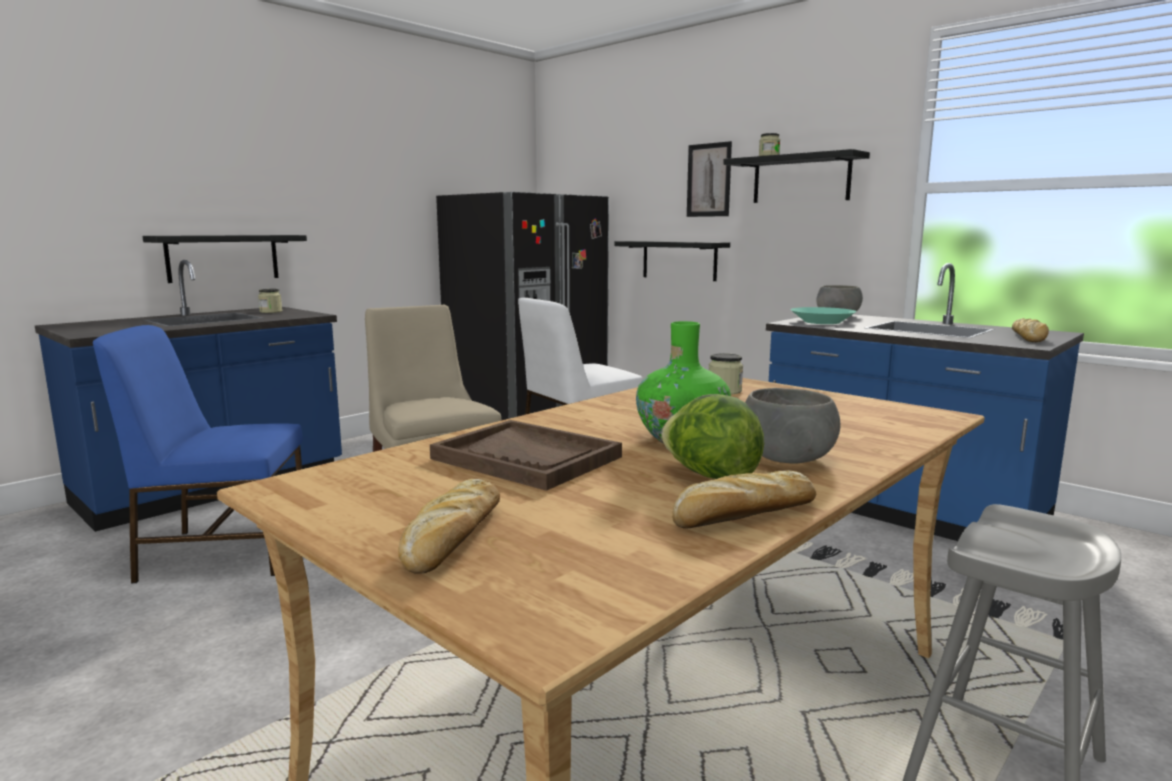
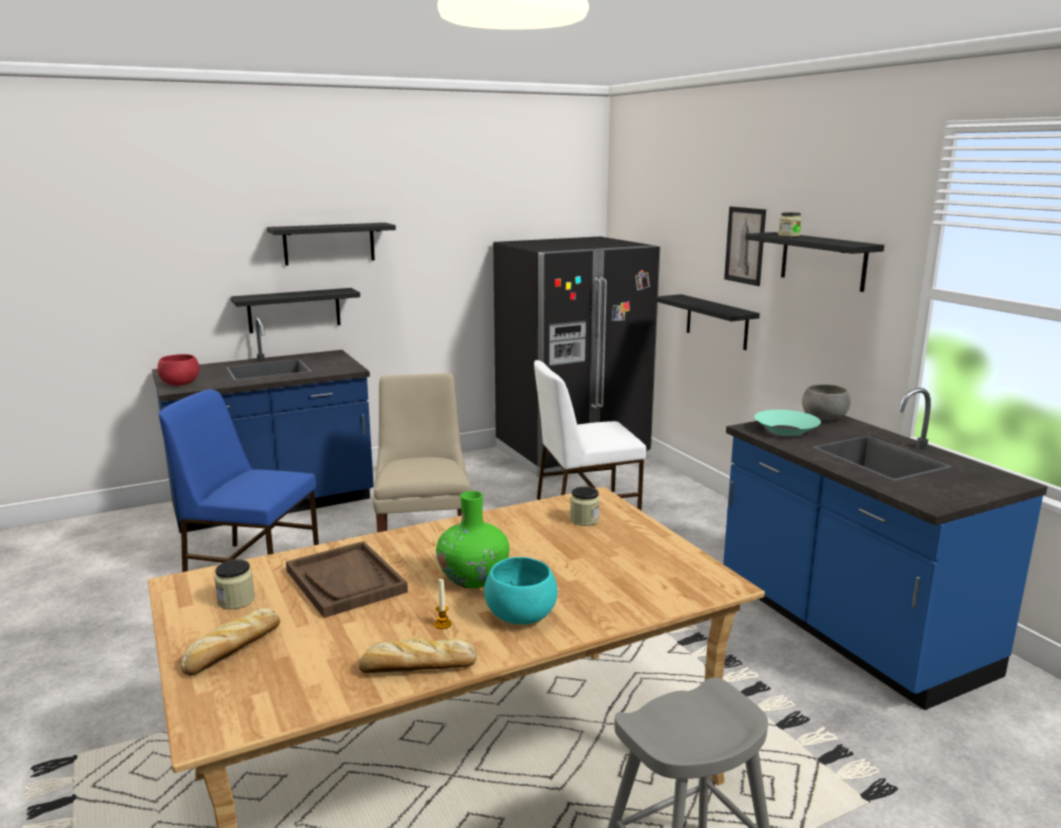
camera: 20 degrees right, 5 degrees up
jar [258,289,282,313] -> jar moved to [214,559,255,609]
lettuce [661,394,764,479] -> candle [434,579,452,629]
grey bowl [745,388,840,463] -> turquoise bowl [484,557,558,624]
bread [1012,318,1049,342] -> none
none -> red bowl [157,354,200,386]
none -> black shelf [267,223,396,266]

